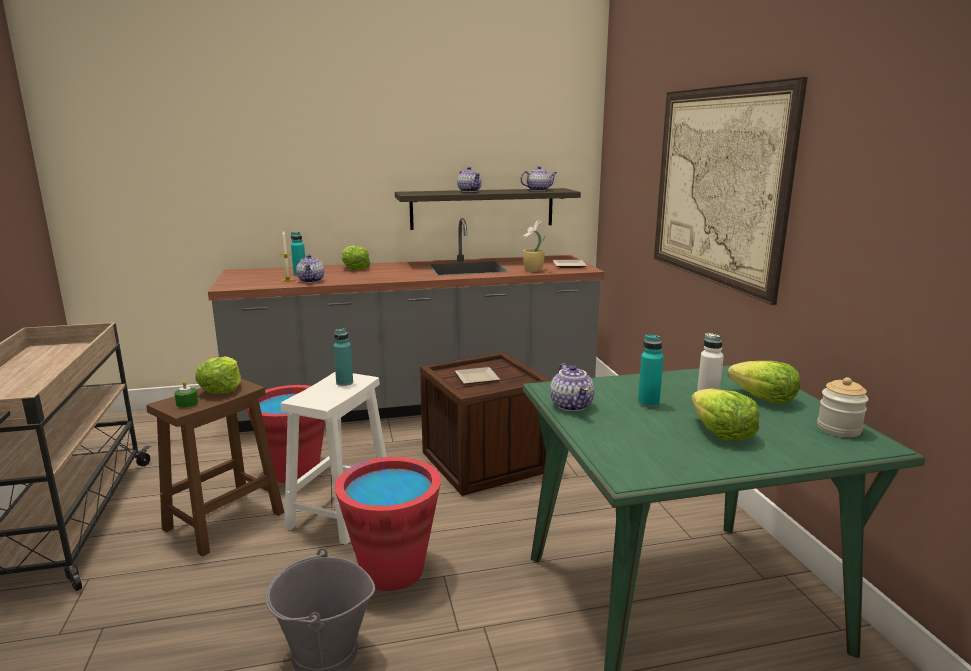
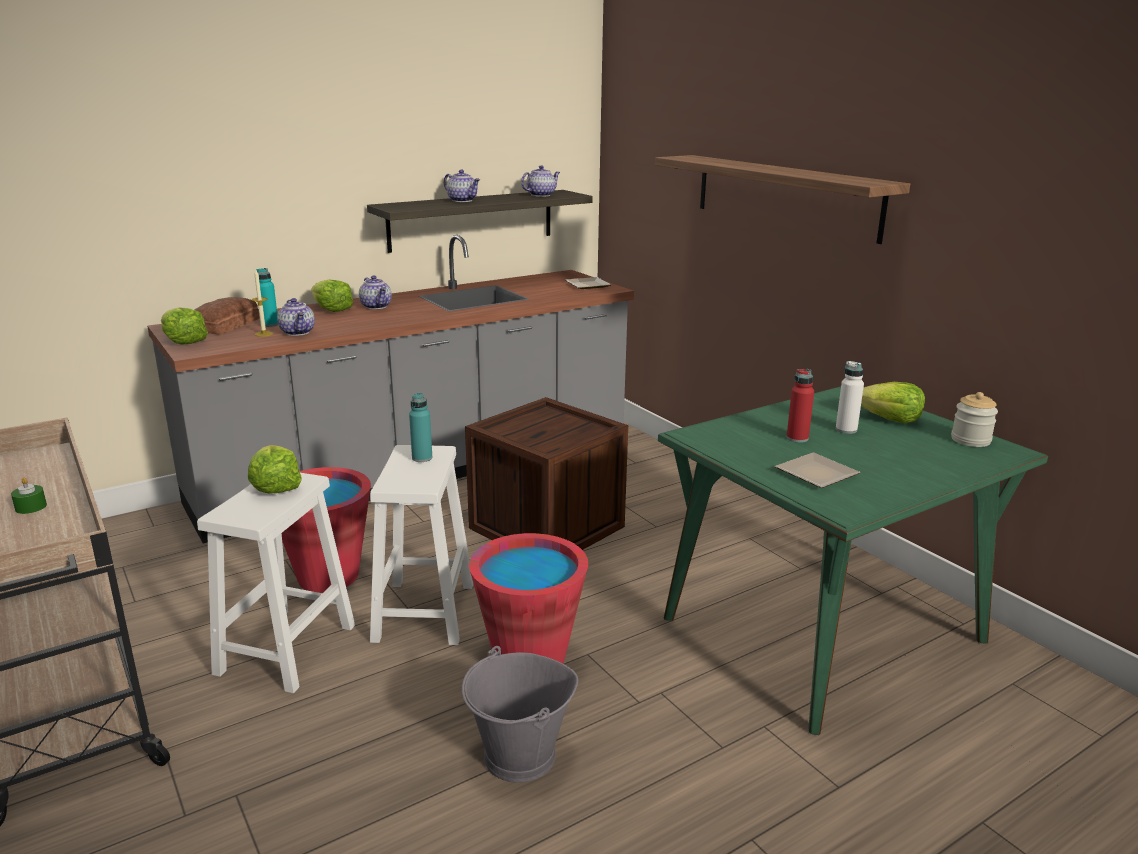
camera: 20 degrees left, 5 degrees up
brown stool [146,379,284,557] -> white stool [197,473,355,694]
green candle [174,381,198,408] -> green candle moved to [11,477,47,514]
plate [455,367,500,384] -> plate moved to [775,453,860,488]
potted plant [522,220,546,272] -> none
teapot [550,364,595,411] -> teapot moved to [359,276,392,309]
turquoise bottle [638,335,664,408] -> red bottle [786,369,814,443]
picture [654,77,808,305] -> shelf [655,155,910,244]
lettuce [691,389,760,441] -> lettuce moved to [161,308,208,345]
none -> bread [195,297,260,335]

